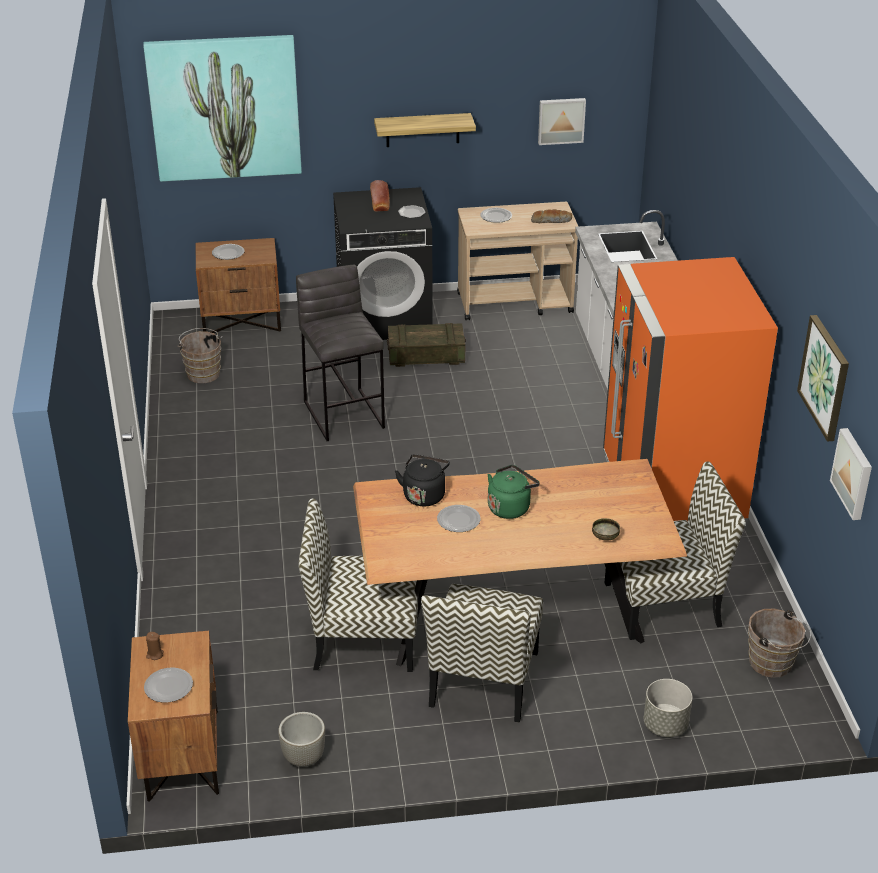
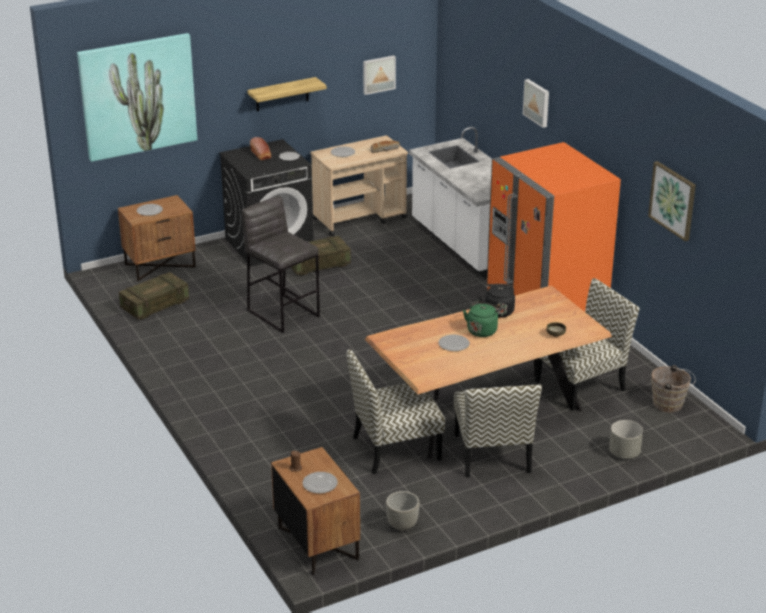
camera: 20 degrees left, 5 degrees down
brown bucket [177,328,222,383] -> crate [119,272,189,320]
black kettle [395,454,450,506] -> black kettle moved to [479,284,515,318]
picture [830,428,872,520] -> picture moved to [523,79,549,128]

